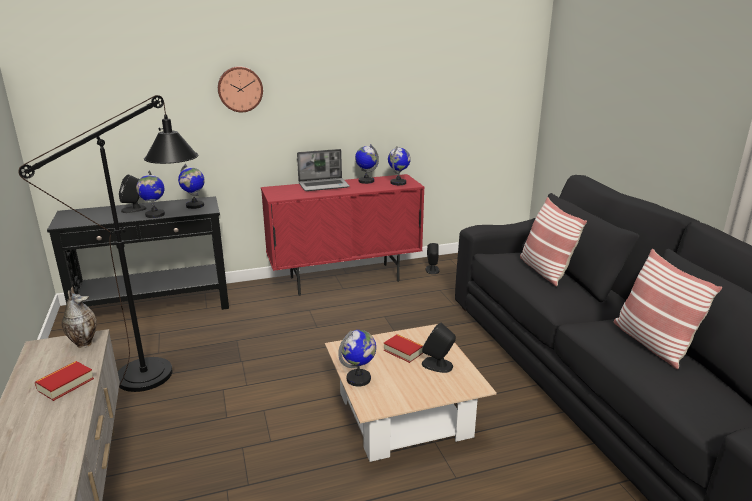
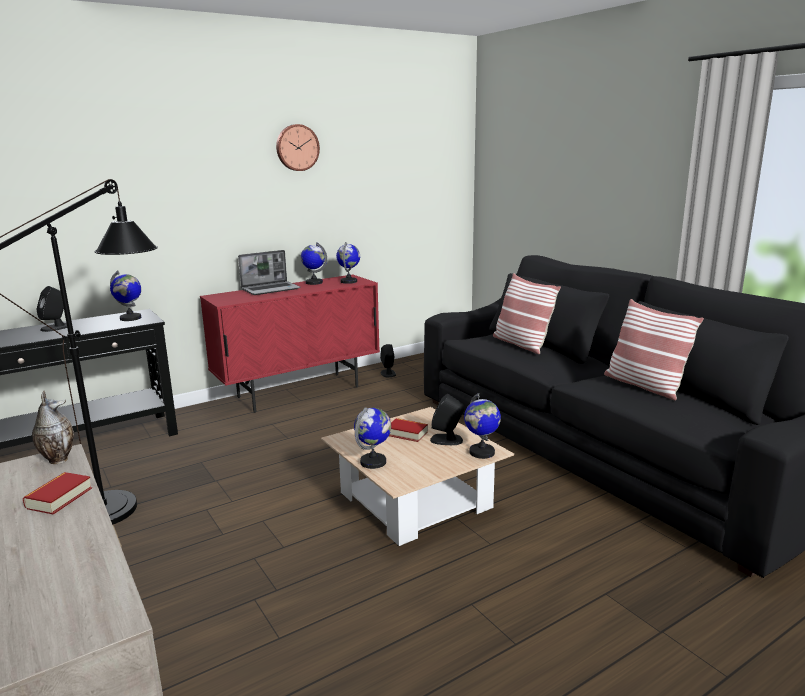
camera: 15 degrees left, 5 degrees down
globe [136,170,165,218] -> globe moved to [464,393,501,459]
wall clock [218,66,263,112] -> wall clock moved to [276,124,320,171]

